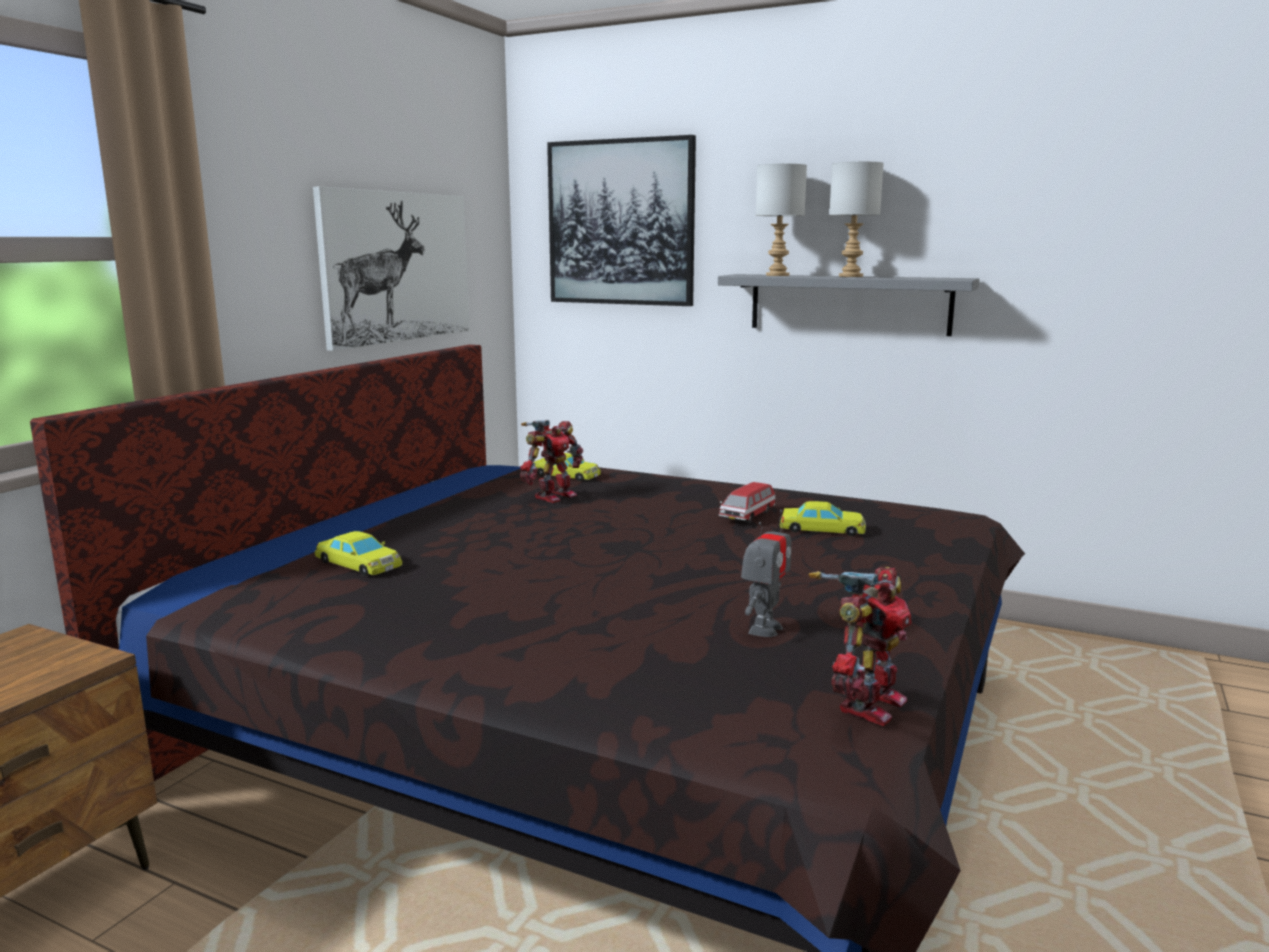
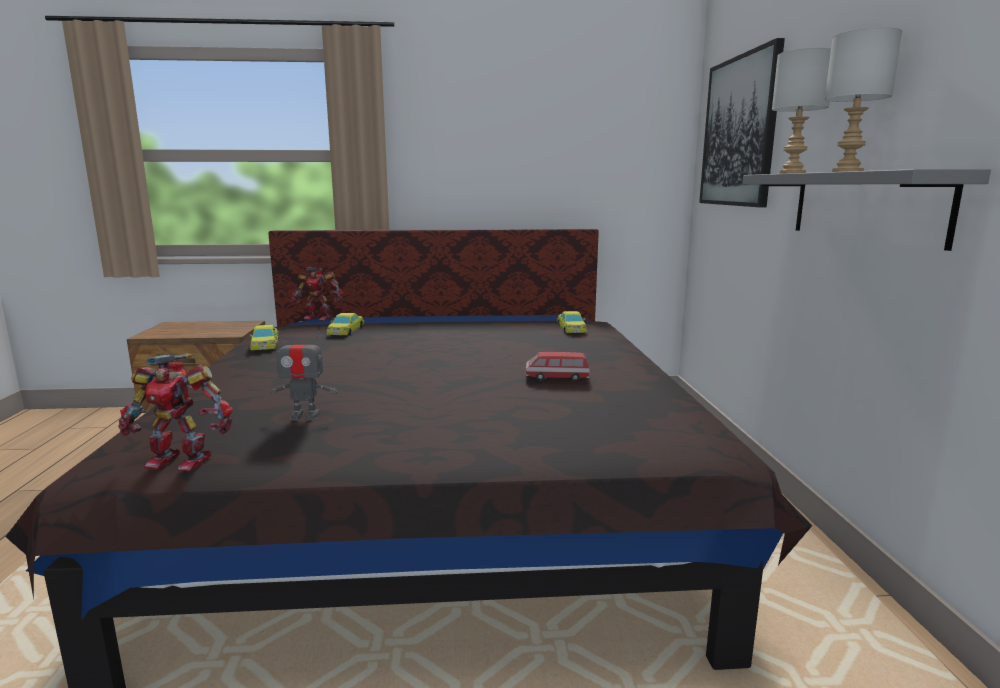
camera: 60 degrees right, 0 degrees up
picture [313,187,470,351] -> none
toy robot [520,420,583,503] -> toy robot moved to [291,267,344,321]
yellow toy car [780,501,866,536] -> yellow toy car moved to [249,325,279,350]

